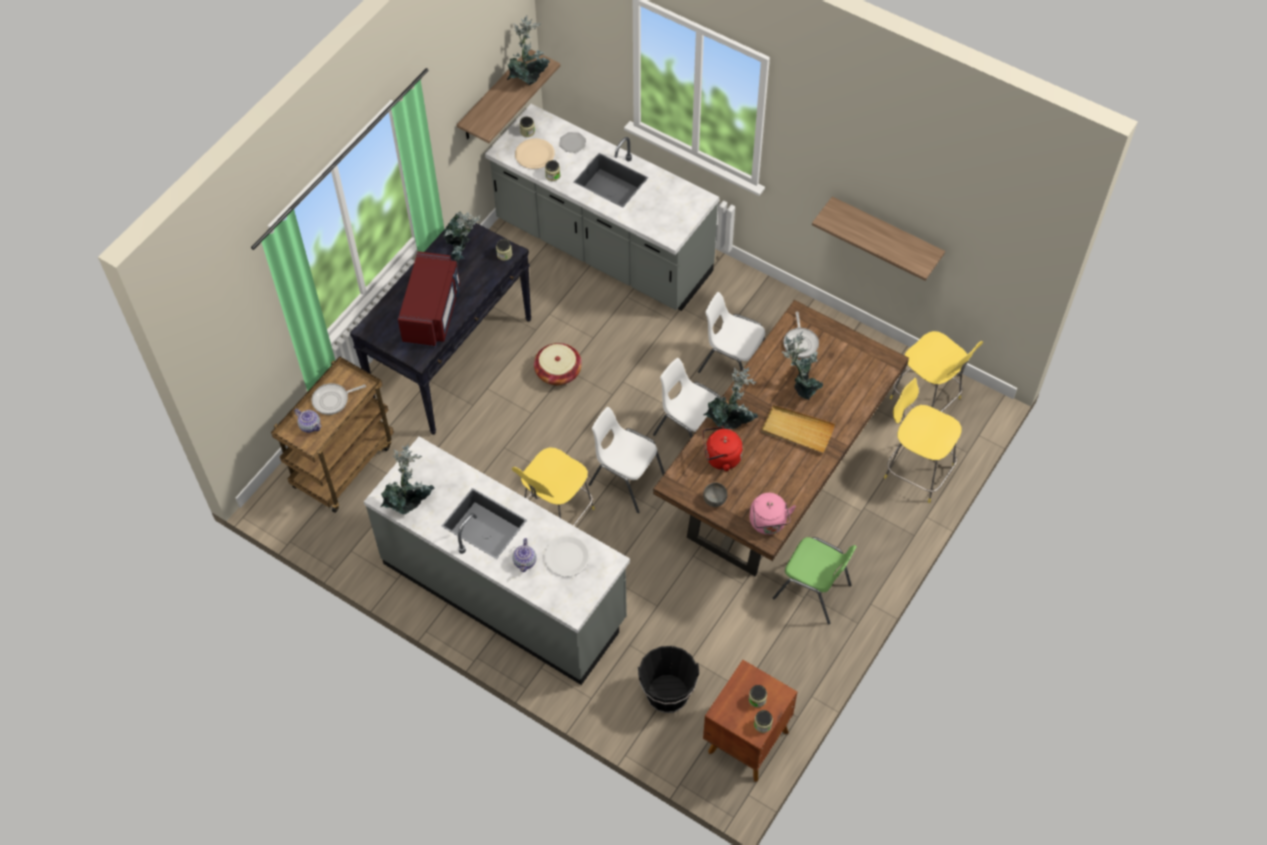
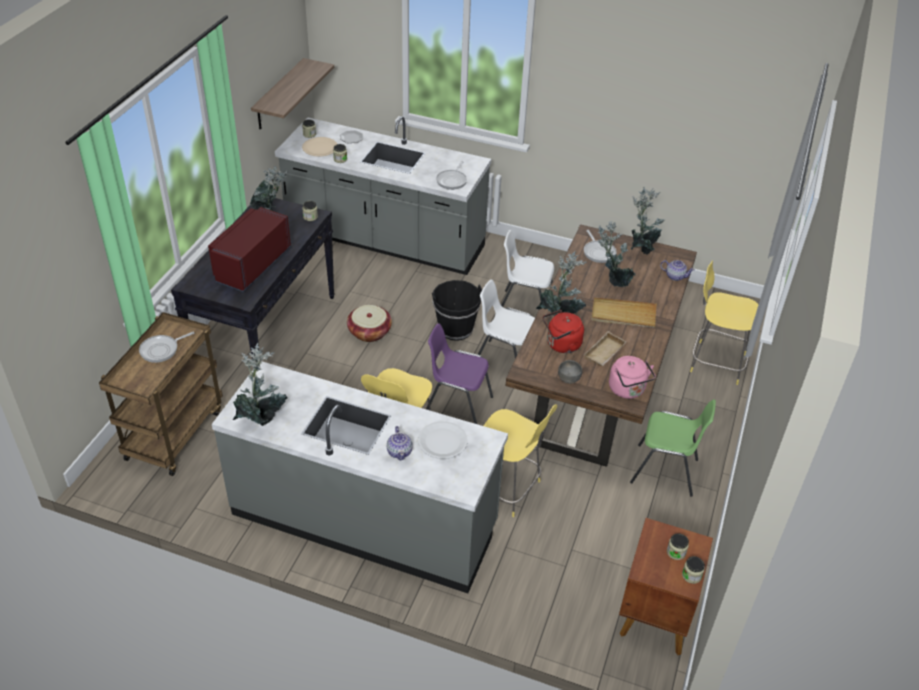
camera: 15 degrees left, 15 degrees down
teapot [294,409,321,433] -> teapot moved to [660,260,695,281]
red microwave [398,251,460,347] -> red microwave turned 150 degrees counterclockwise [208,207,291,292]
potted plant [507,15,550,85] -> potted plant moved to [631,187,665,255]
white chair [588,407,665,513] -> purple chair [426,323,493,424]
black bucket [638,646,699,713] -> black bucket moved to [432,280,482,341]
shelf [812,196,945,281] -> none
yellow stool [890,331,983,412] -> yellow stool moved to [483,404,557,517]
none -> frying pan [436,161,467,190]
none -> beige tray [583,331,627,366]

